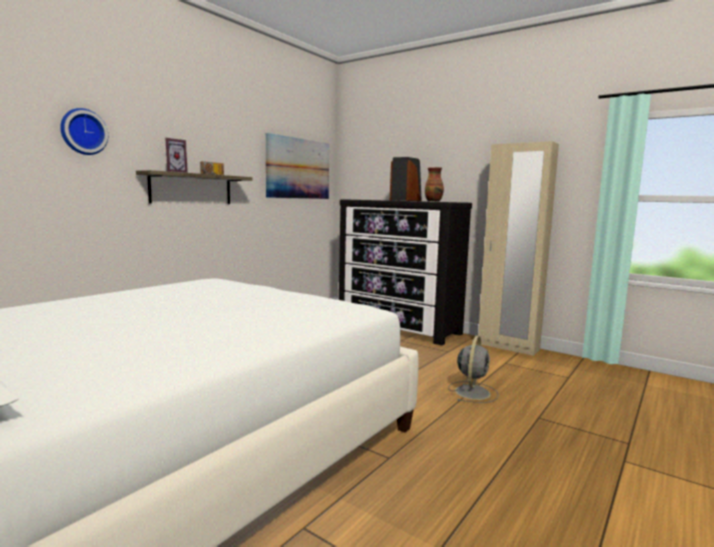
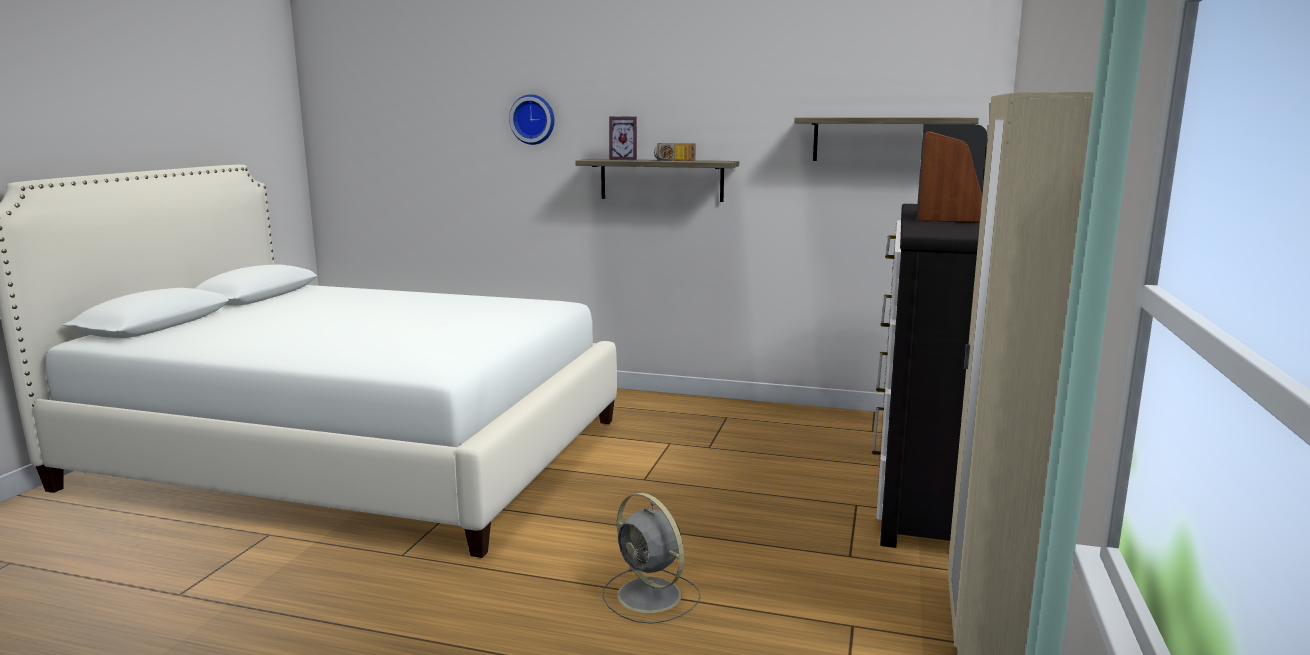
camera: 70 degrees right, 5 degrees up
picture [266,133,329,199] -> shelf [794,117,979,161]
vase [425,167,444,202] -> none
grey fan [448,336,499,403] -> grey fan turned 45 degrees clockwise [603,493,701,624]

